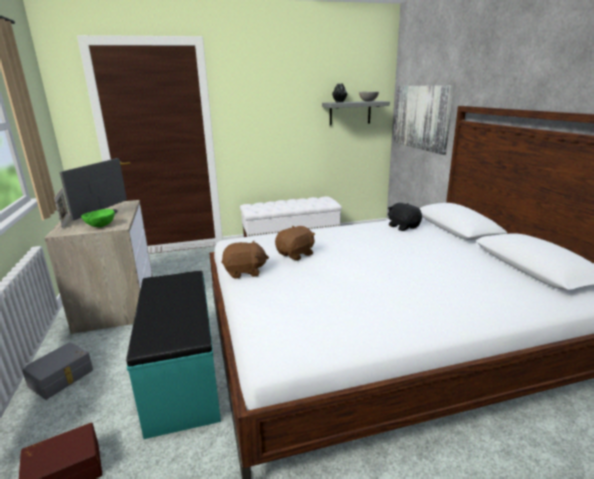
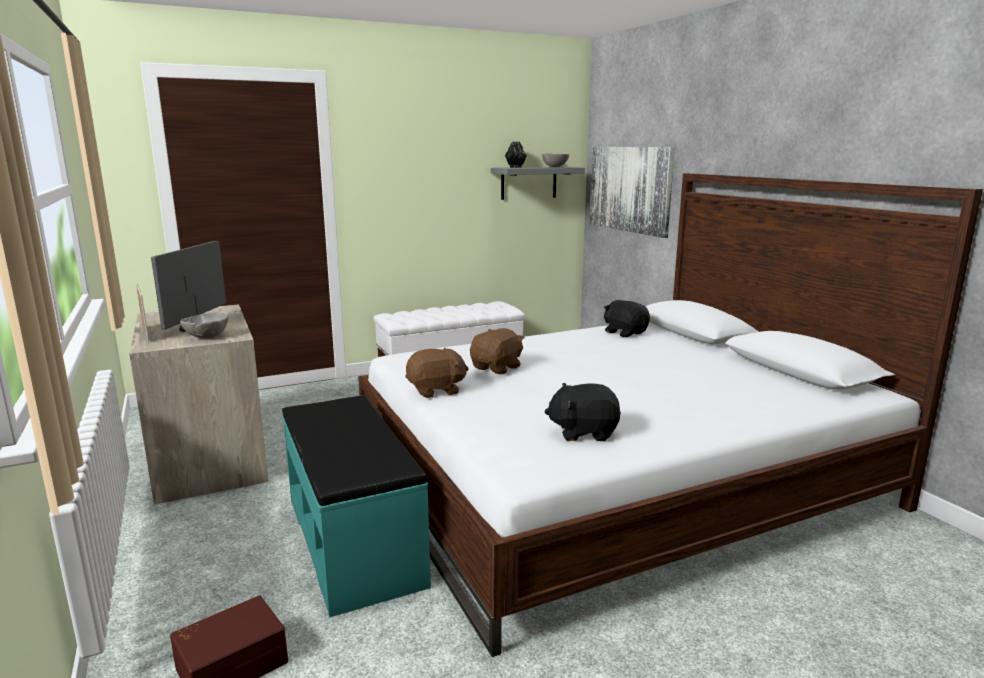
camera: 10 degrees left, 5 degrees down
grey storage box [22,342,93,400] -> none
green bowl [81,209,115,227] -> grey bowl [180,313,228,339]
none -> black plush toy [544,383,621,441]

